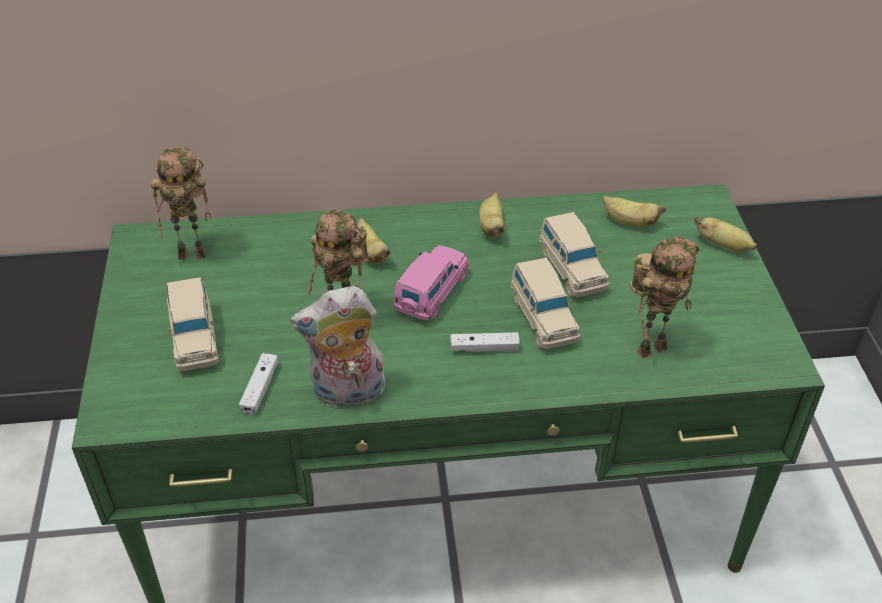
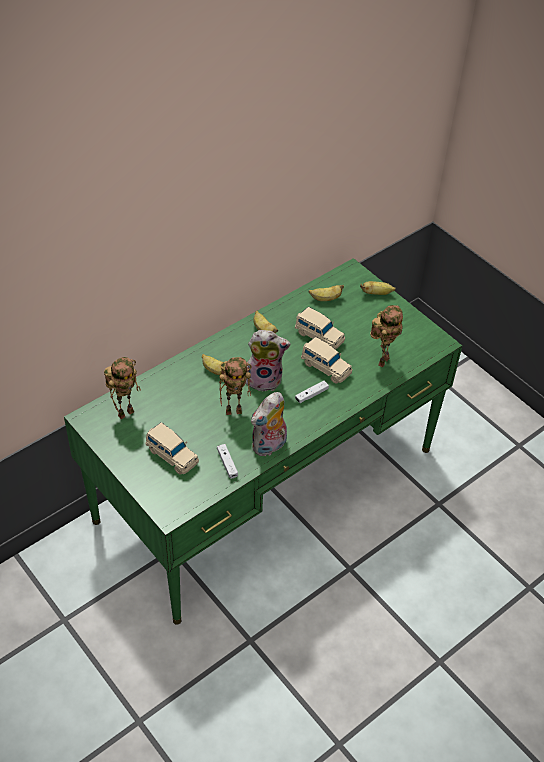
camera: 35 degrees left, 5 degrees up
pink toy car [393,245,469,320] -> plush toy [246,330,291,392]

